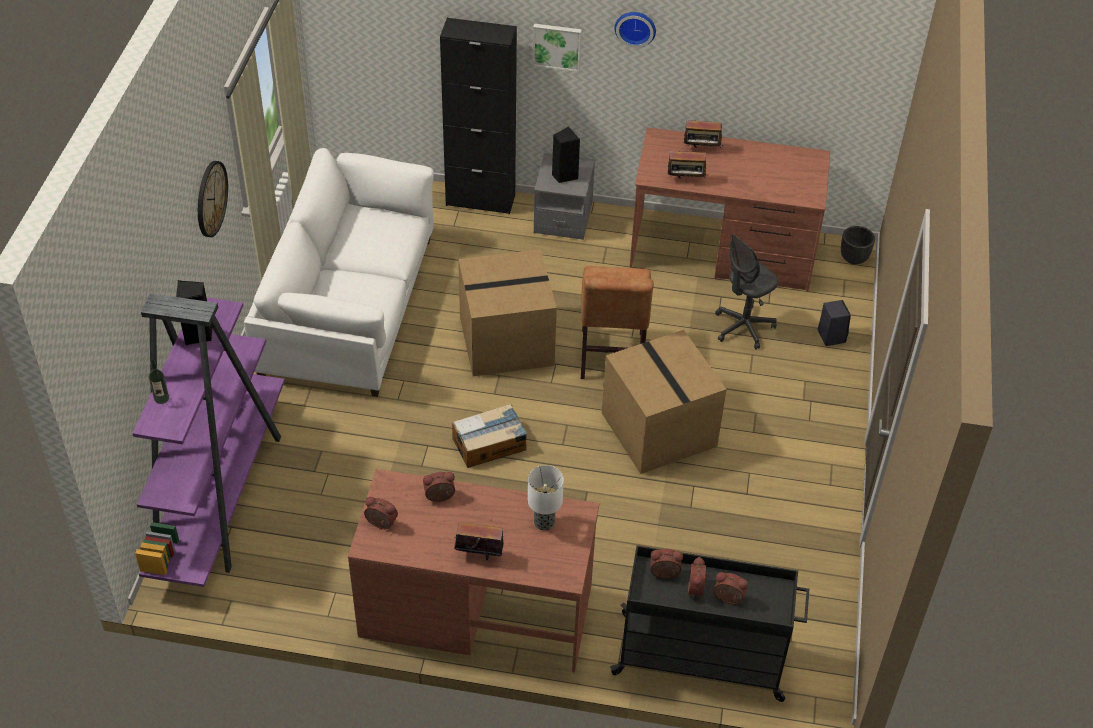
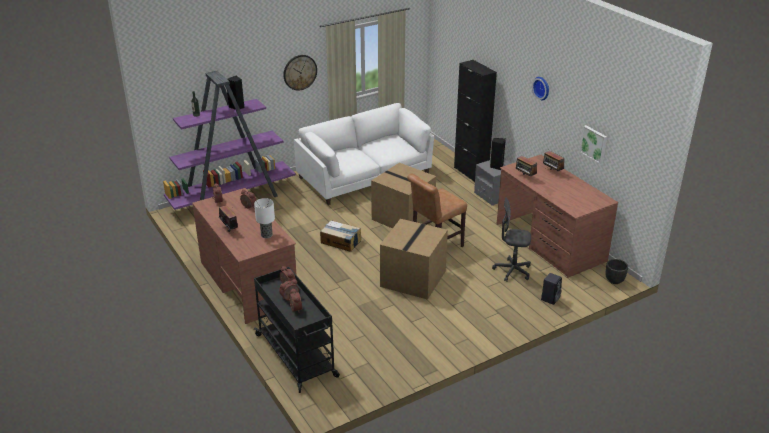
camera: 50 degrees right, 15 degrees down
picture [533,24,582,72] -> picture moved to [580,125,607,164]

